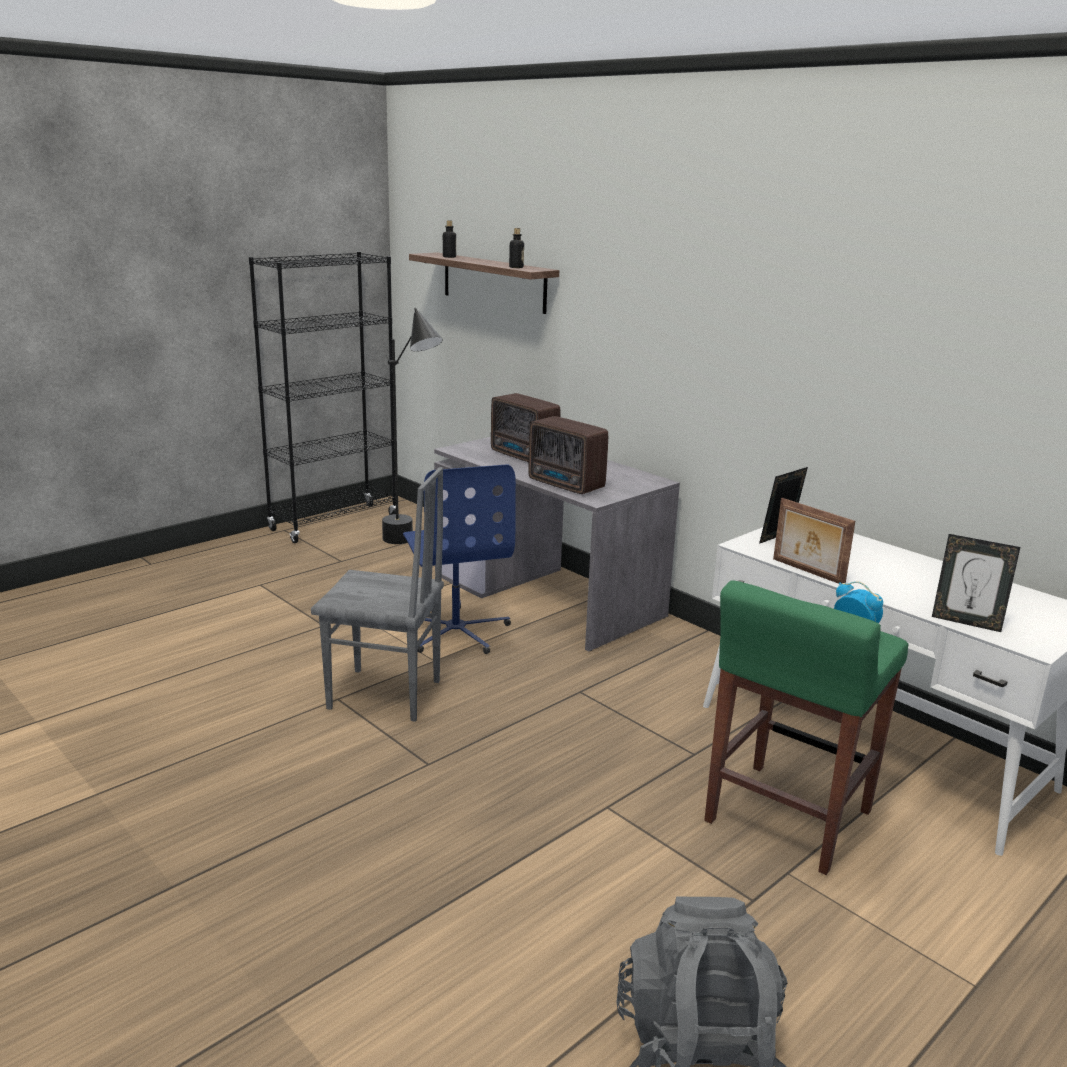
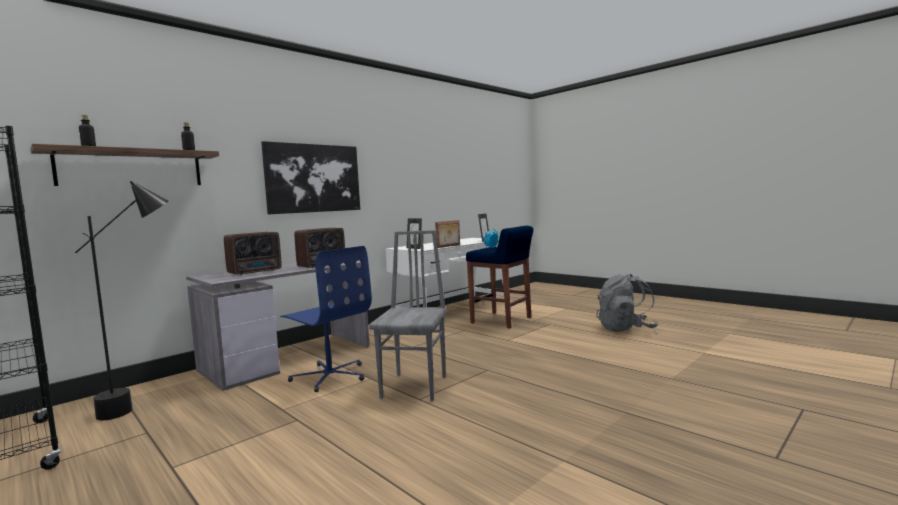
camera: 90 degrees left, 15 degrees down
blue office chair [403,464,516,654] -> blue office chair turned 60 degrees clockwise [281,246,372,392]
green stool [704,580,908,875] -> blue stool [466,226,533,329]
none -> picture [261,141,360,214]

